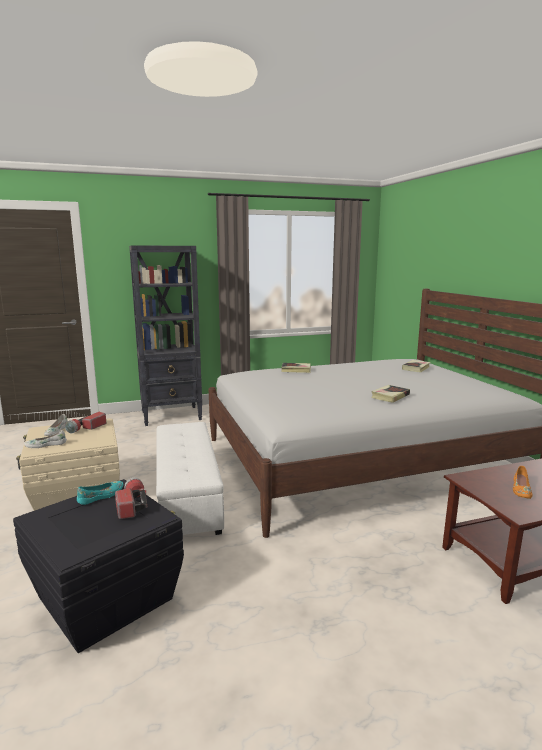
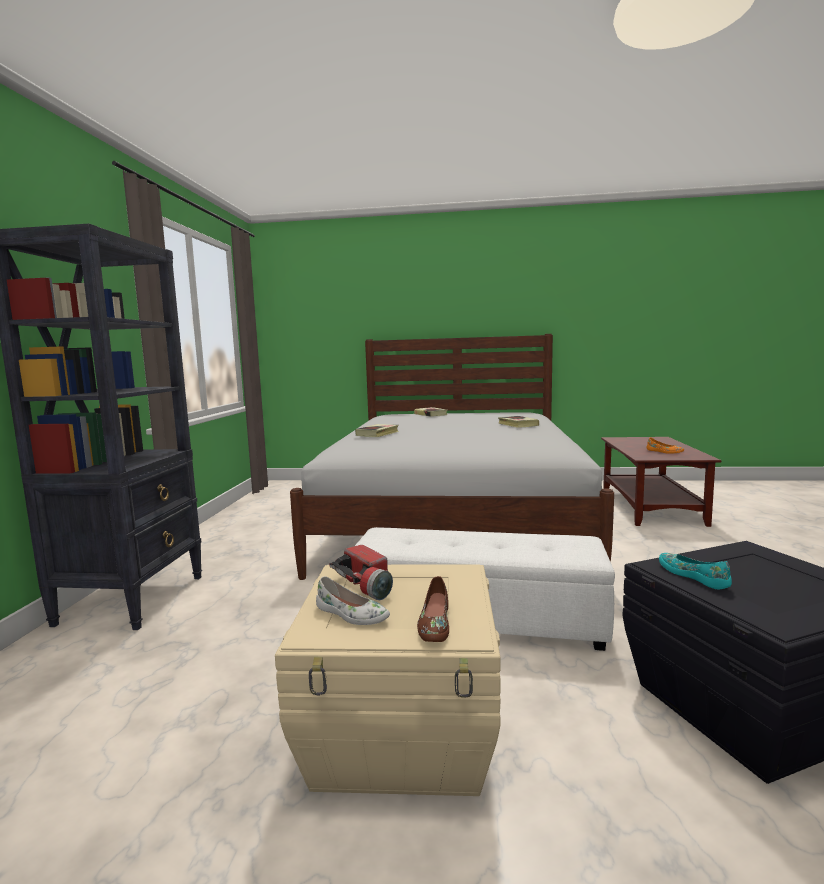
camera: 65 degrees left, 5 degrees down
white shoe [24,430,67,448] -> brown shoe [417,576,449,642]
flashlight [115,477,148,519] -> none

